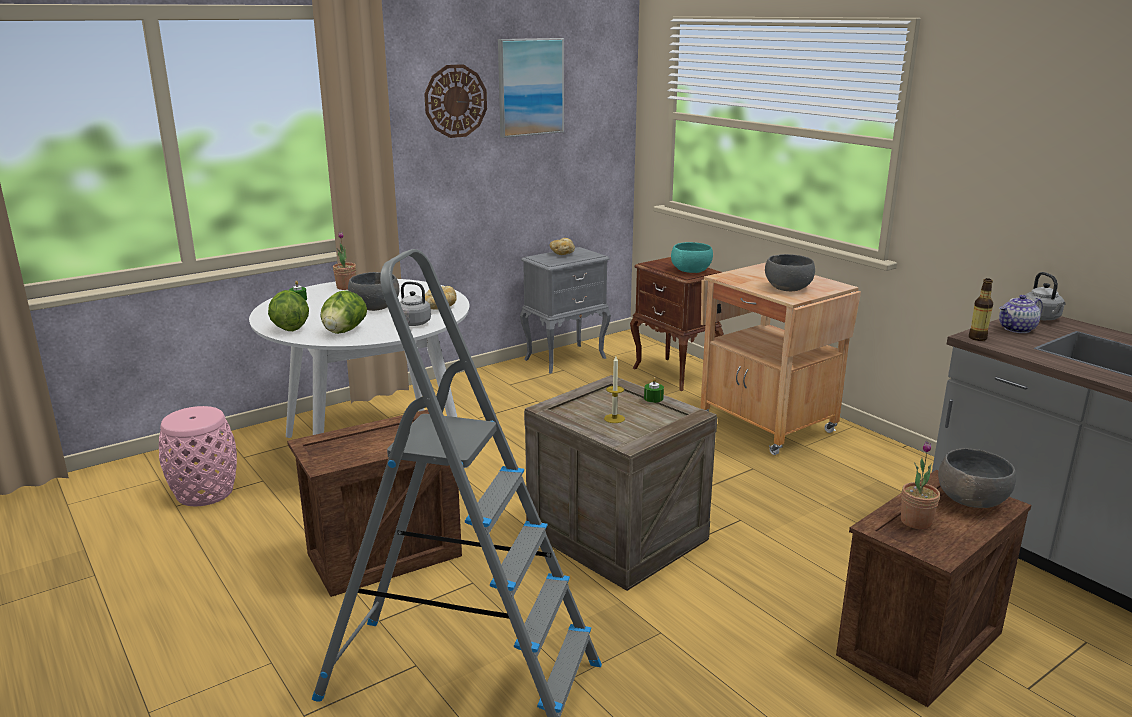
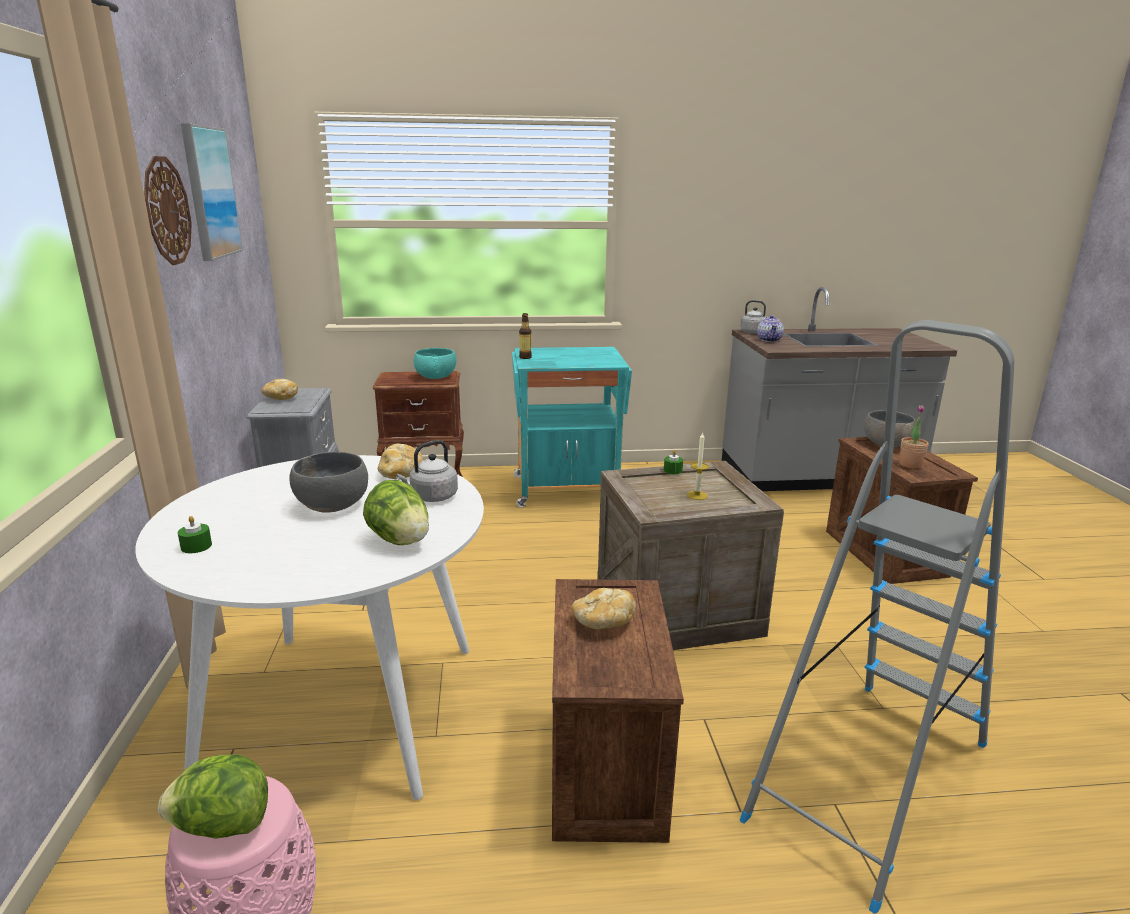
camera: 60 degrees left, 0 degrees up
lettuce [268,290,309,331] -> lettuce moved to [158,755,268,839]
potted plant [333,232,356,290] -> none
brown cart [700,263,861,455] -> turquoise cart [512,347,632,507]
grey bowl [765,254,815,291] -> none
bottle [969,278,993,341] -> bottle moved to [519,313,532,359]
none -> bread [571,588,636,629]

